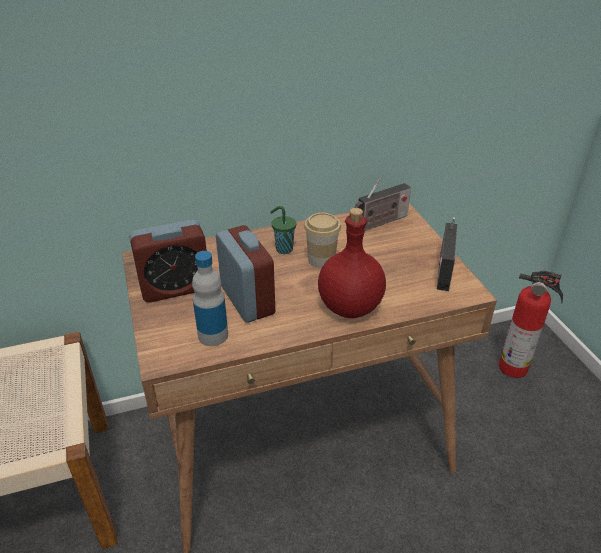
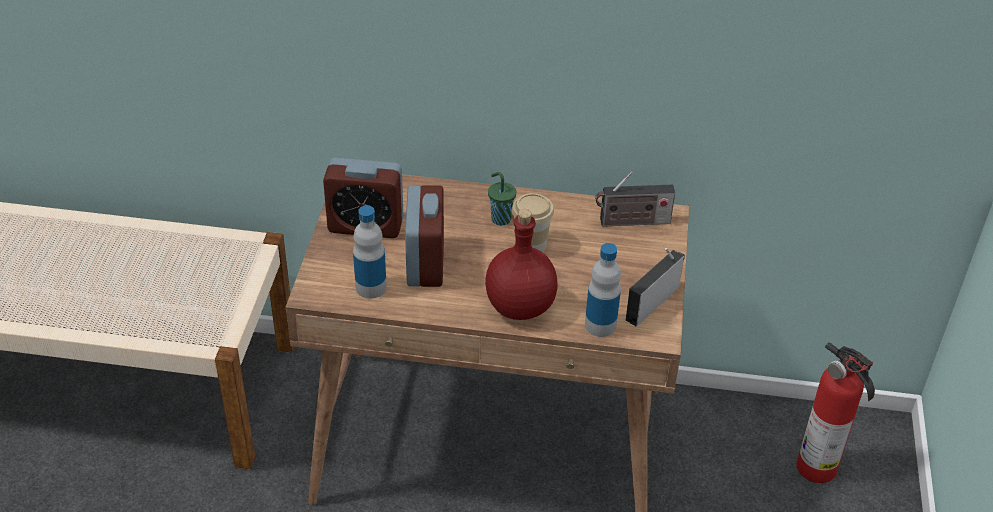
camera: 25 degrees right, 5 degrees up
none -> bottle [585,243,621,337]

